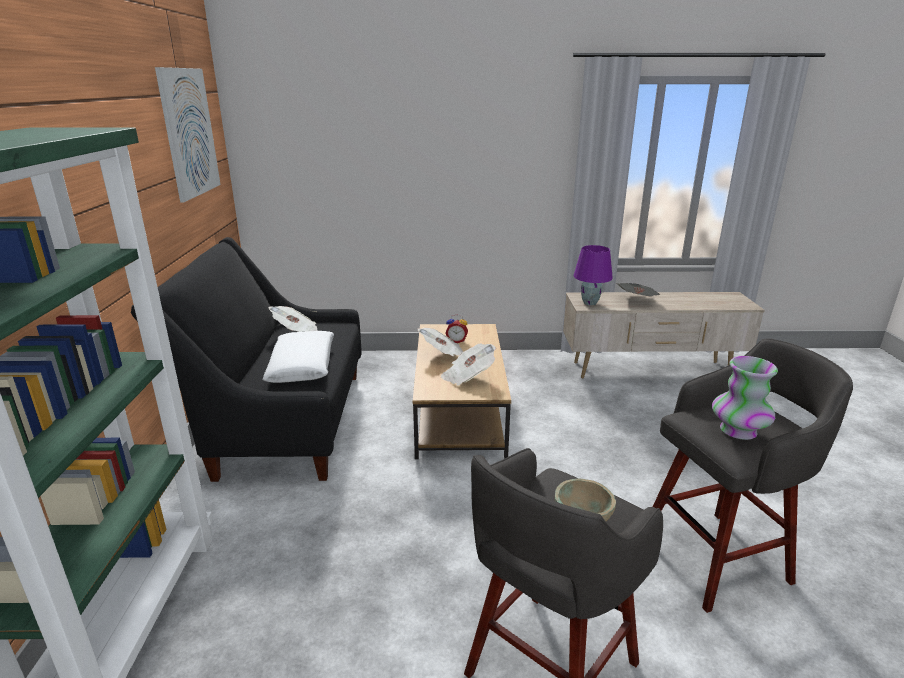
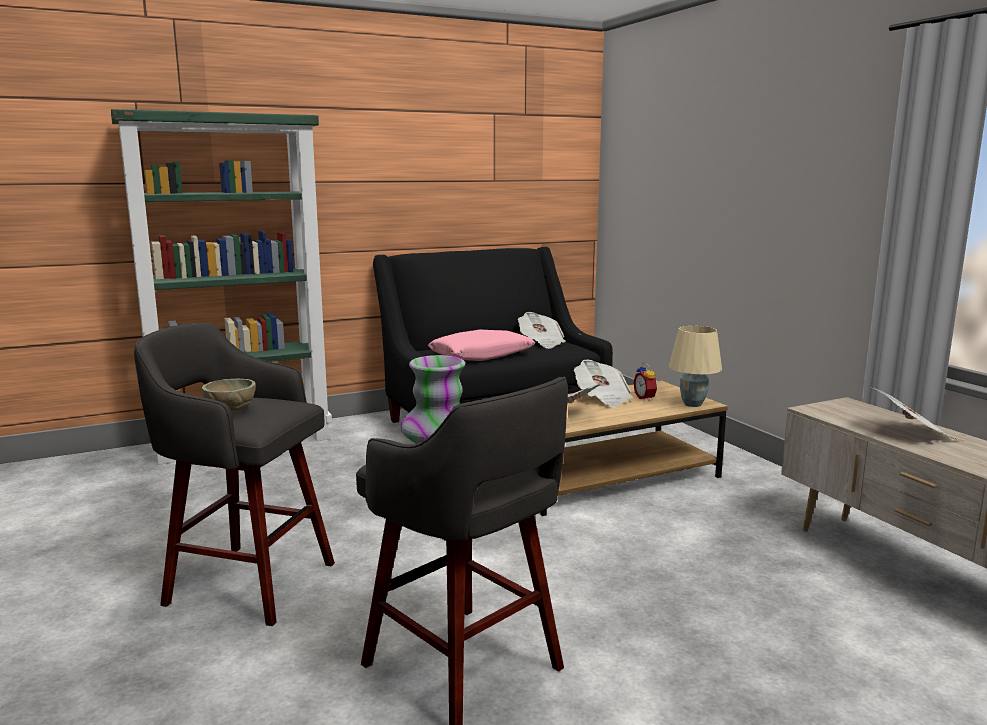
camera: 65 degrees right, 10 degrees down
picture [155,67,221,203] -> none
white pillow [263,331,334,383] -> pink pillow [428,330,535,361]
purple table lamp [574,245,613,306] -> none
none -> beige table lamp [669,326,722,407]

